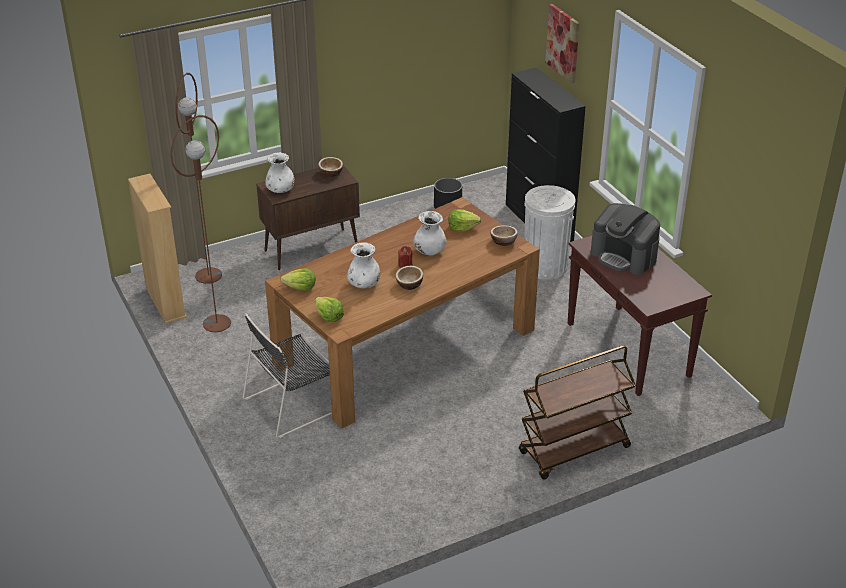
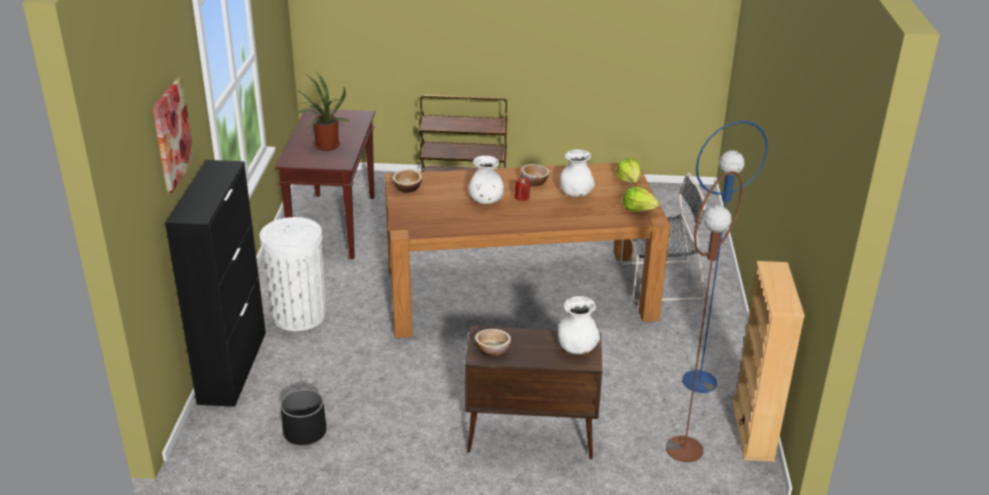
camera: 150 degrees left, 5 degrees down
brown floor lamp [170,115,231,332] -> blue floor lamp [682,121,768,393]
lettuce [449,209,481,232] -> none
coffee machine [591,203,660,275] -> potted plant [293,72,350,151]

